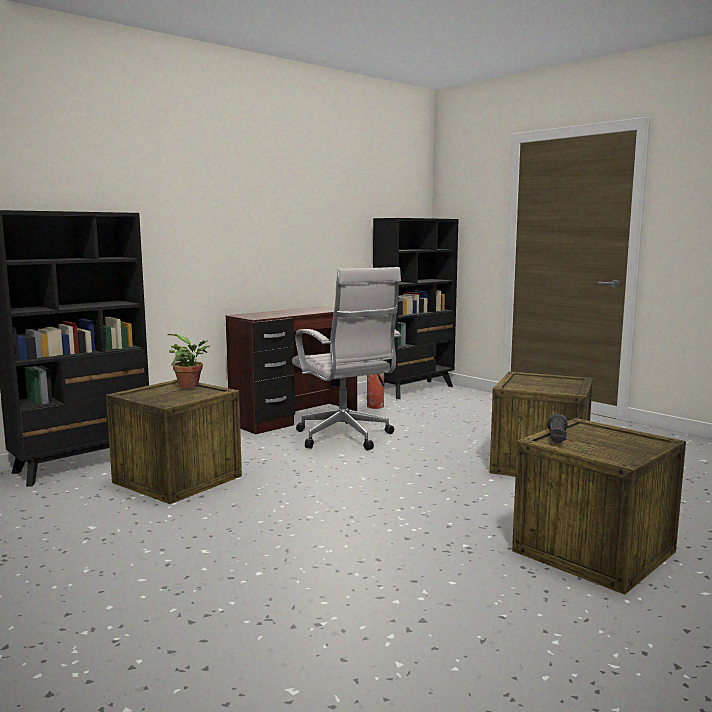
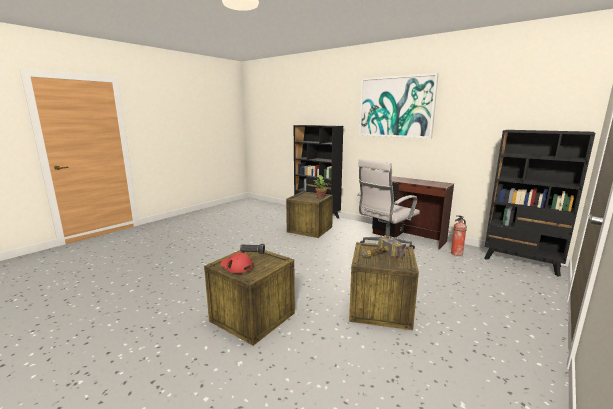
camera: 80 degrees right, 5 degrees up
none -> red cap [221,252,253,273]
none -> picture [359,73,439,139]
none -> hammer [362,236,406,259]

